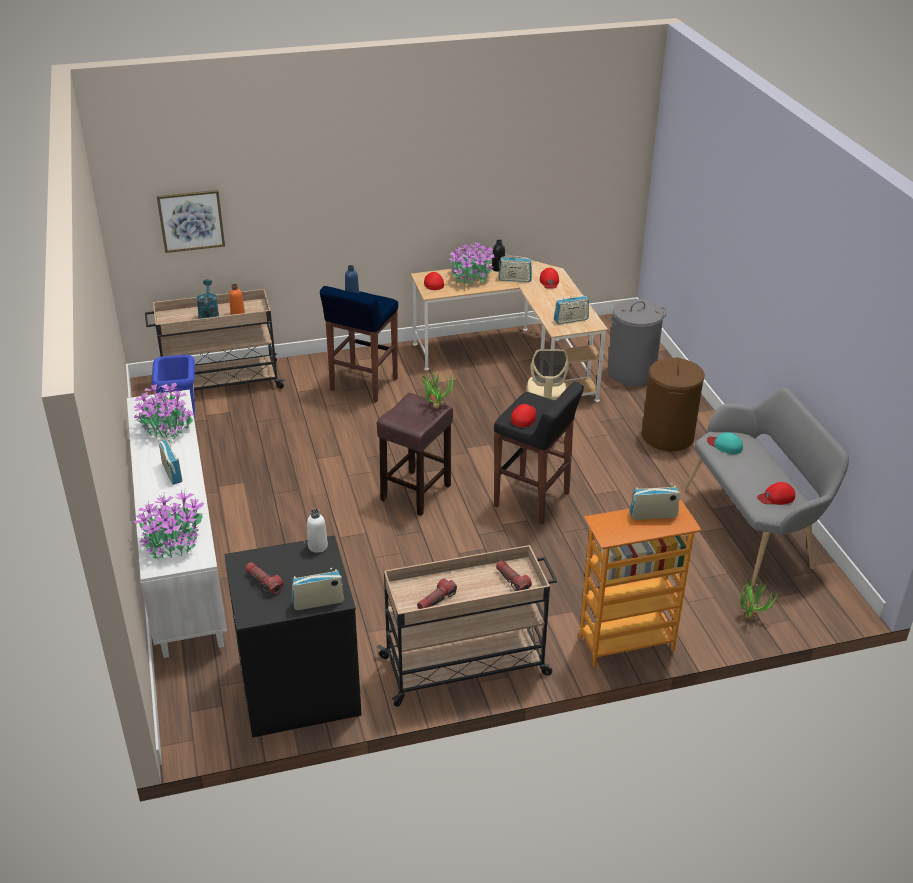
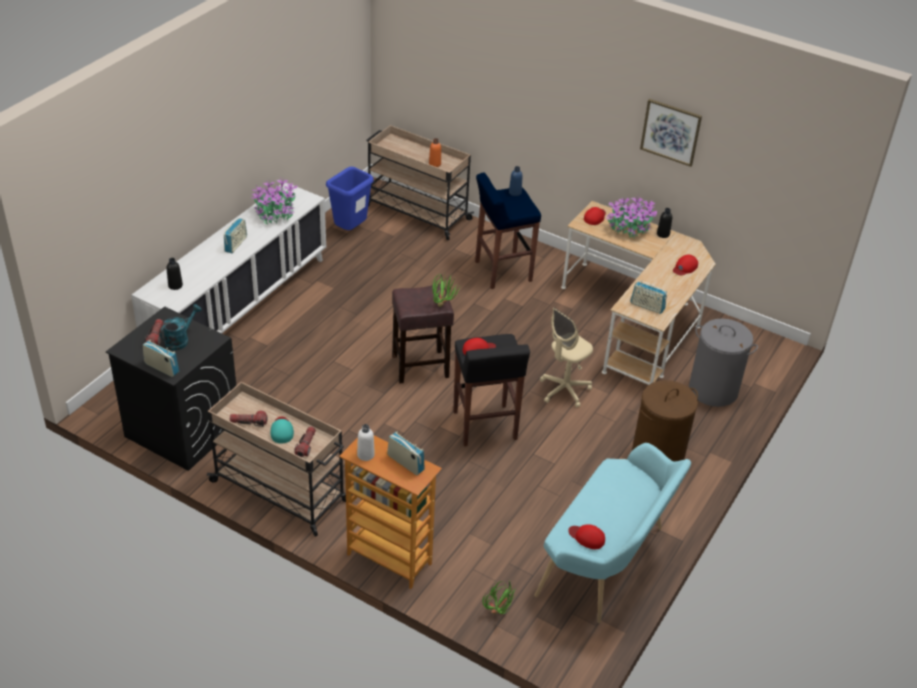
camera: 45 degrees right, 5 degrees up
potted plant [134,491,204,559] -> black bottle [167,258,183,290]
picture [157,190,225,253] -> picture moved to [640,99,702,167]
turquoise watering can [196,279,219,319] -> turquoise watering can moved to [160,304,202,350]
white bottle [307,509,328,553] -> white bottle moved to [357,424,375,461]
radio [499,254,532,282] -> none
grey bench [685,388,849,586] -> turquoise bench [534,443,691,623]
turquoise cap [707,432,743,454] -> turquoise cap moved to [270,417,294,444]

